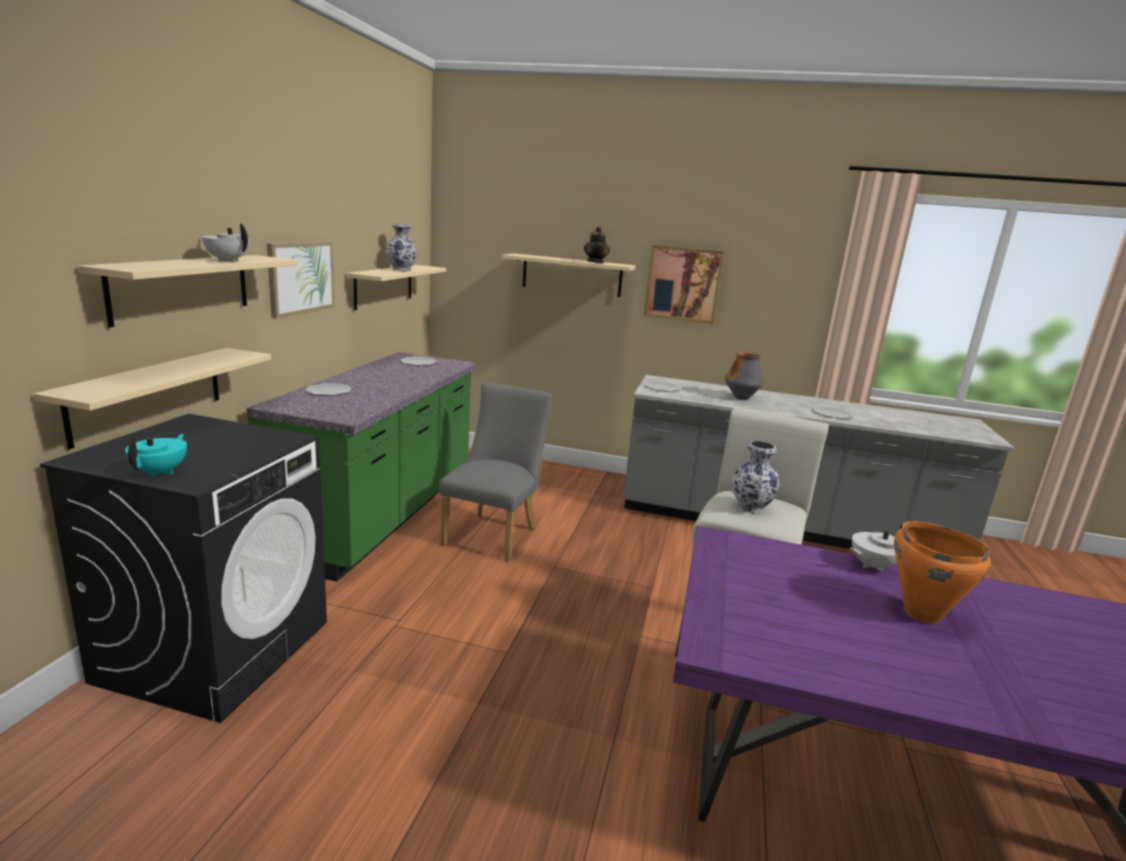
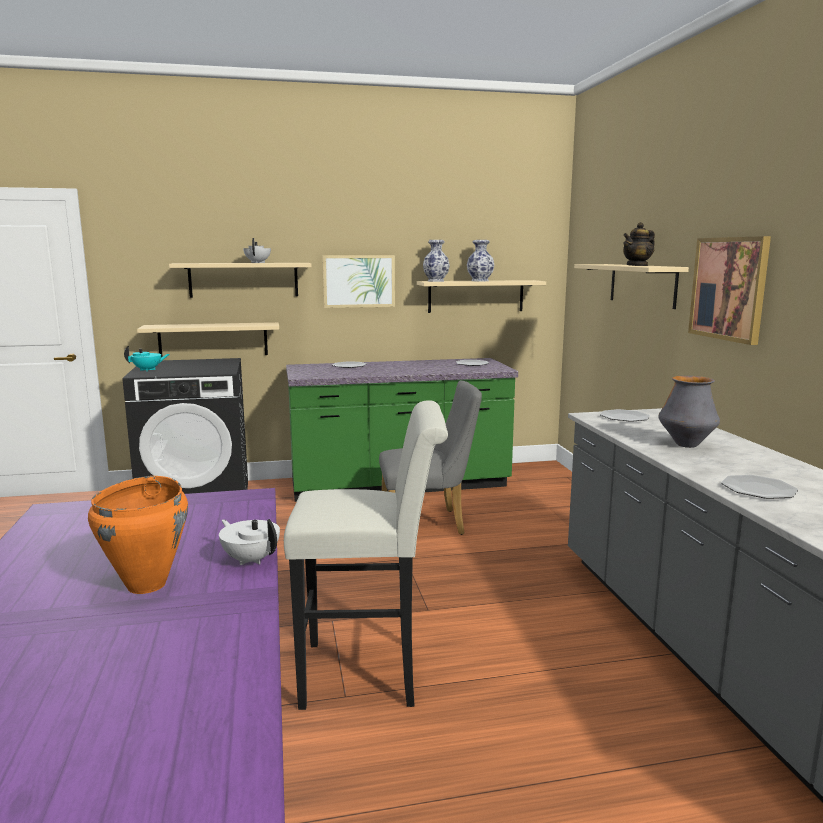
camera: 65 degrees right, 5 degrees down
vase [732,441,779,514] -> vase moved to [423,240,450,282]

